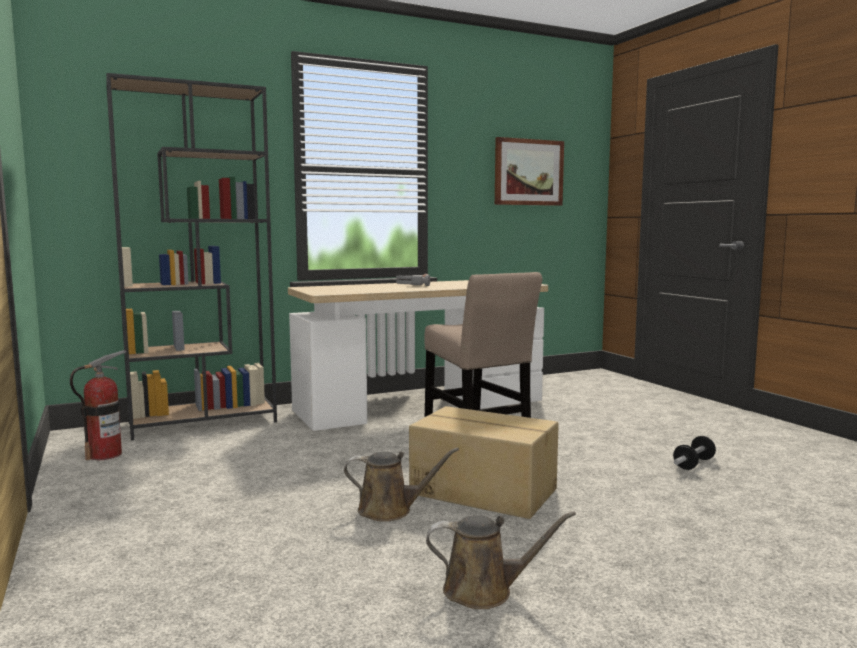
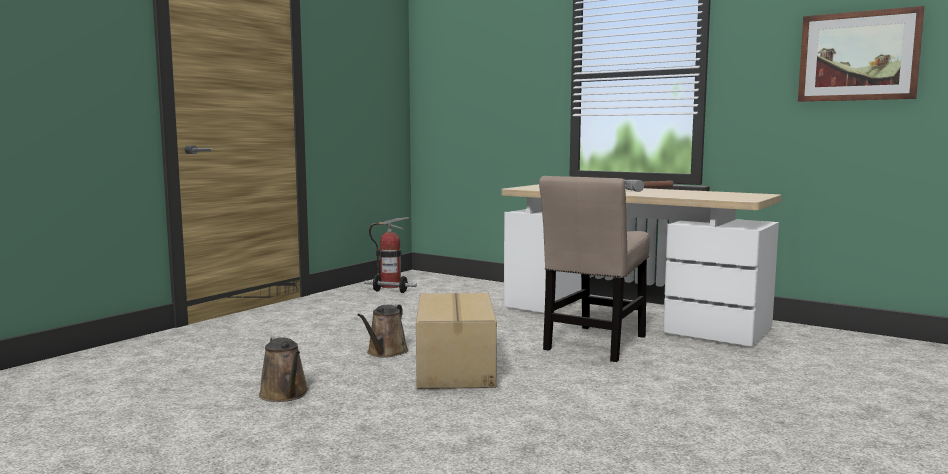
camera: 60 degrees right, 0 degrees up
bookcase [106,73,277,440] -> none
brown watering can [344,447,459,522] -> brown watering can turned 45 degrees clockwise [358,304,408,358]
dumbbell [673,436,716,470] -> dumbbell moved to [364,275,417,293]

